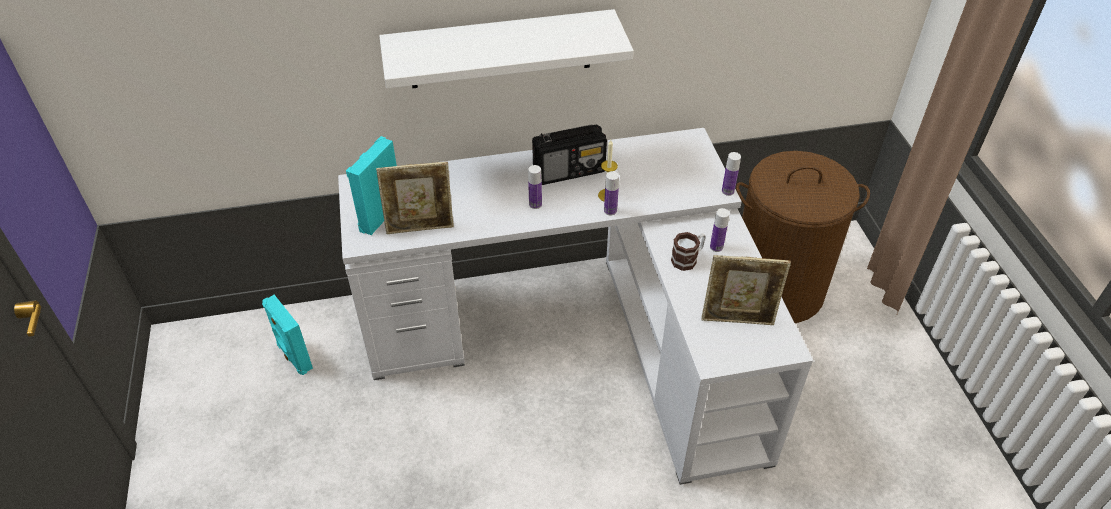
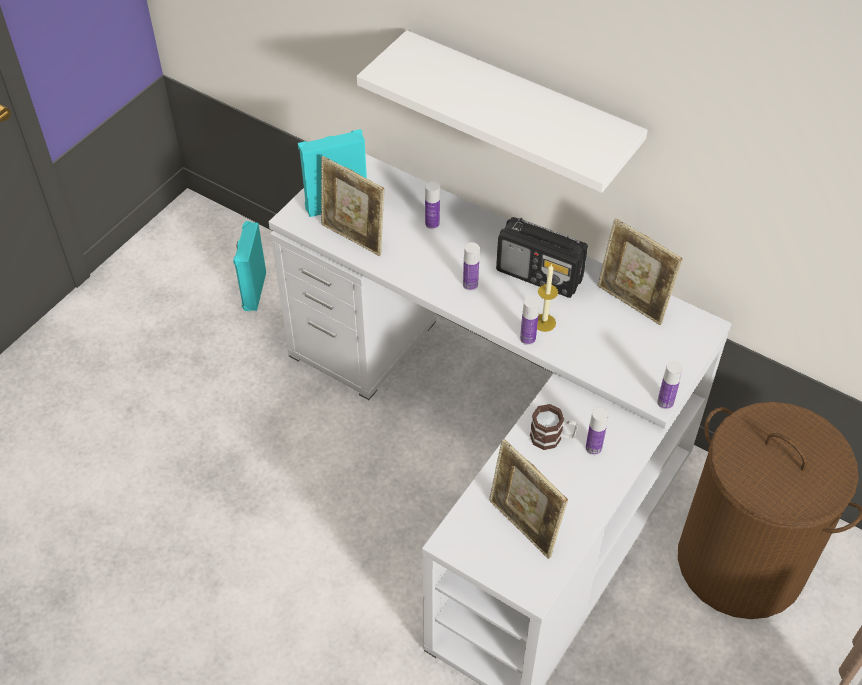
camera: 45 degrees right, 5 degrees up
none -> bottle [425,181,440,229]
none -> picture frame [598,218,683,325]

